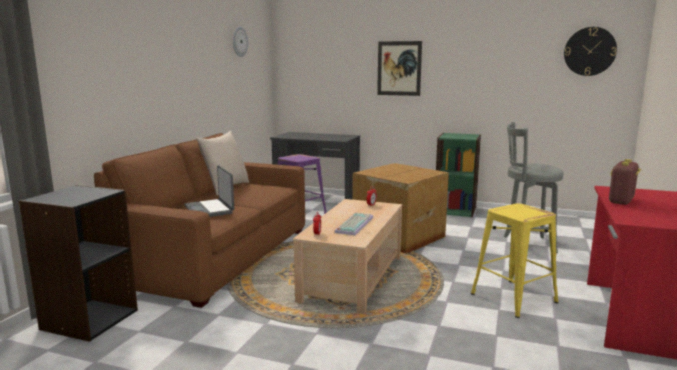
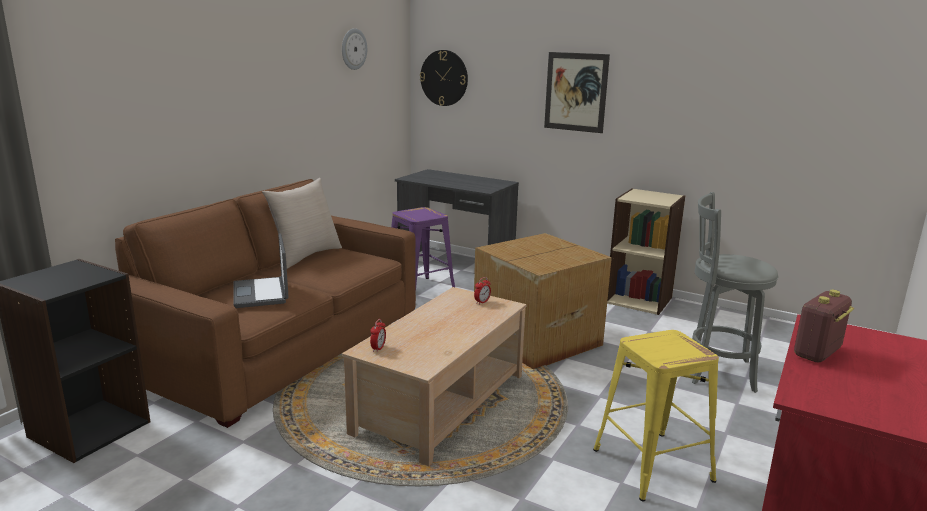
camera: 10 degrees right, 5 degrees up
keyboard [334,212,373,235] -> none
green bookcase [436,133,481,217] -> beige bookcase [607,188,685,315]
wall clock [564,27,617,76] -> wall clock moved to [420,50,468,106]

